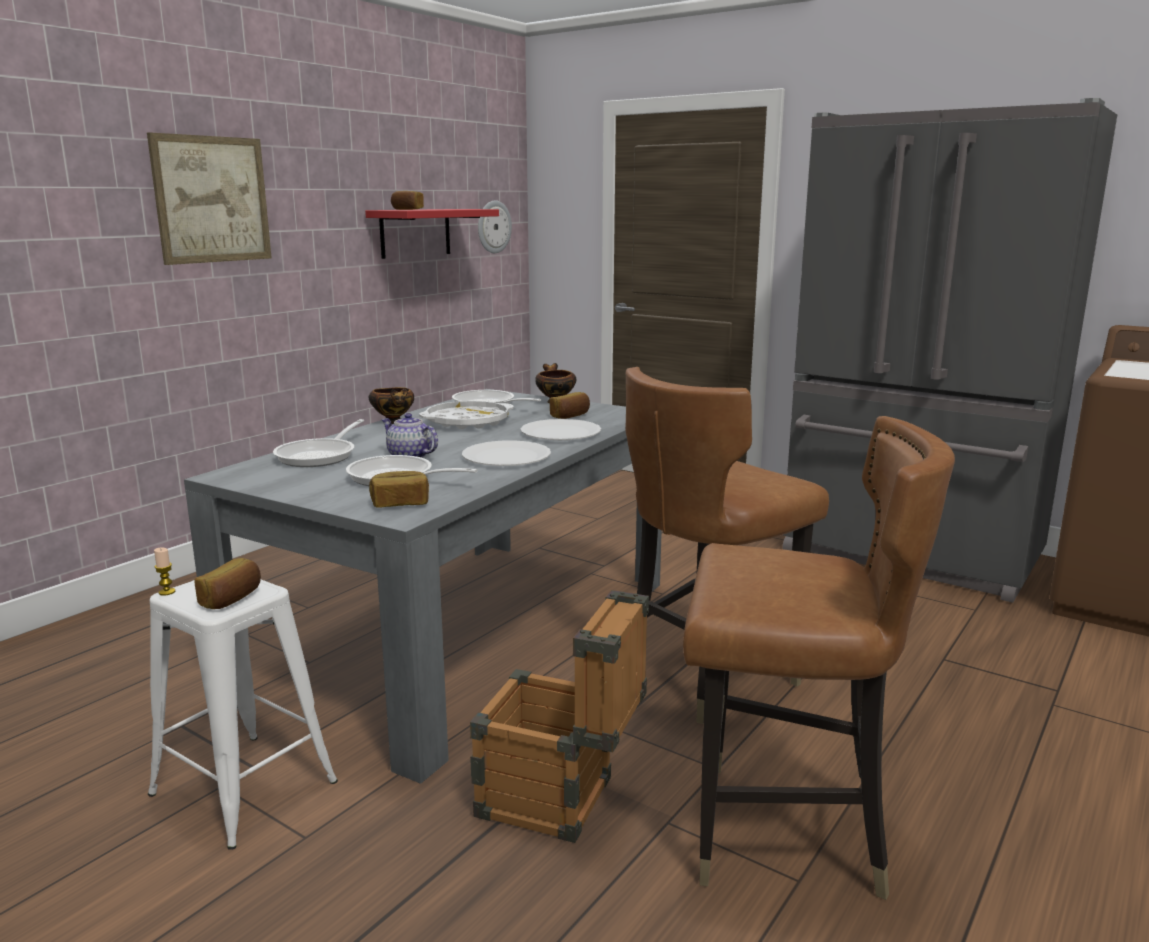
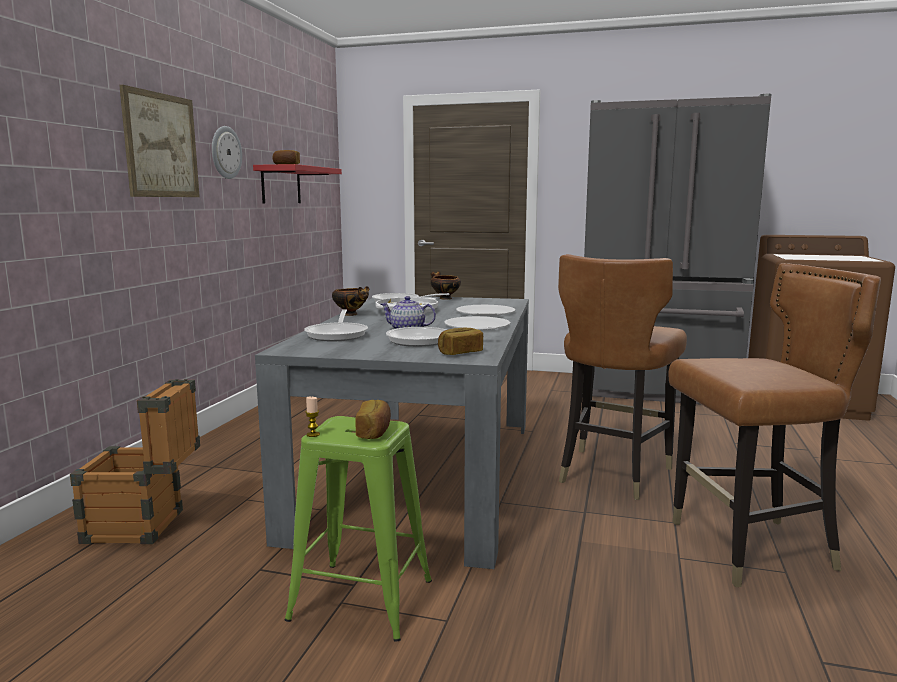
camera: 20 degrees left, 5 degrees down
white stool [148,579,338,850] -> green stool [285,416,432,642]
crate [470,590,649,843] -> crate moved to [70,379,200,544]
wall clock [478,200,512,253] -> wall clock moved to [212,126,242,179]
bread [550,392,590,419] -> none

